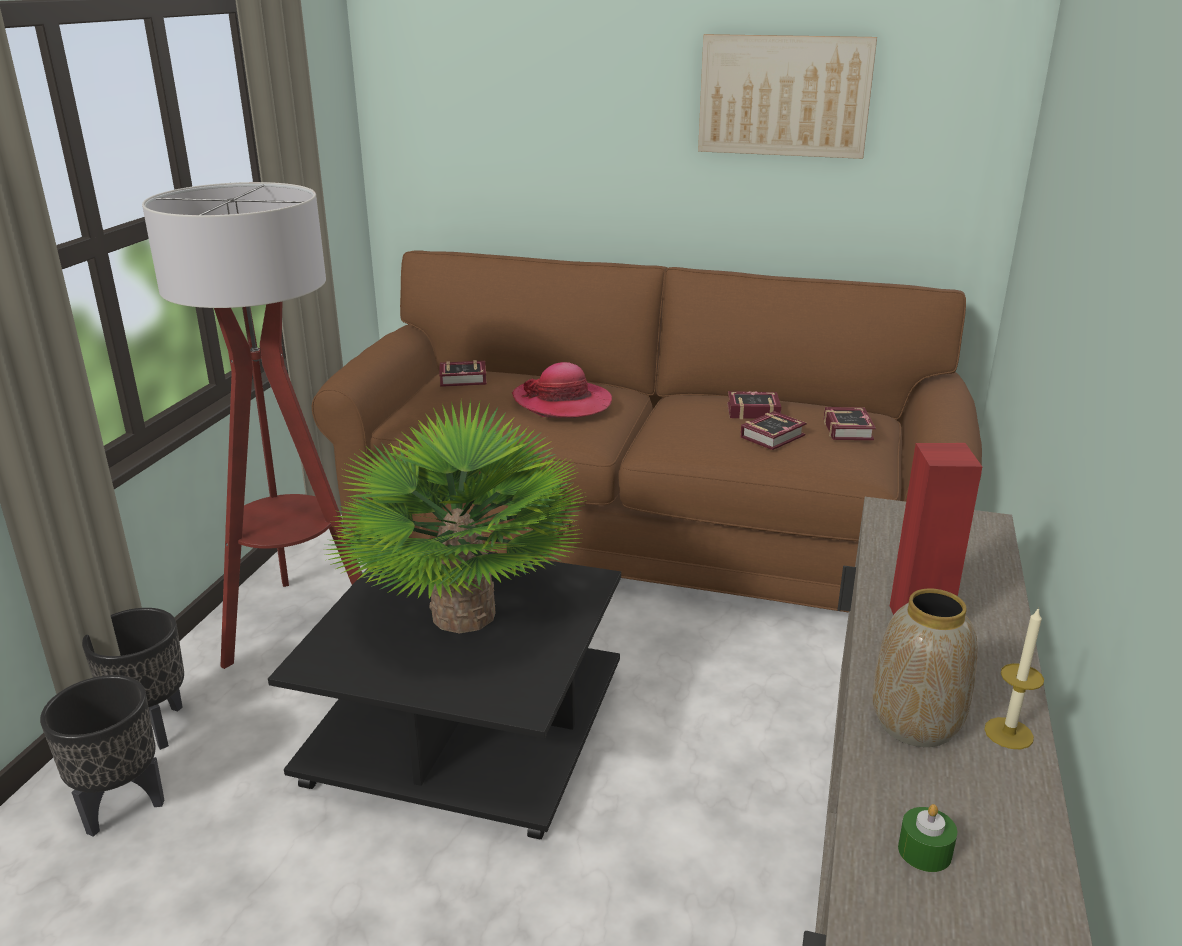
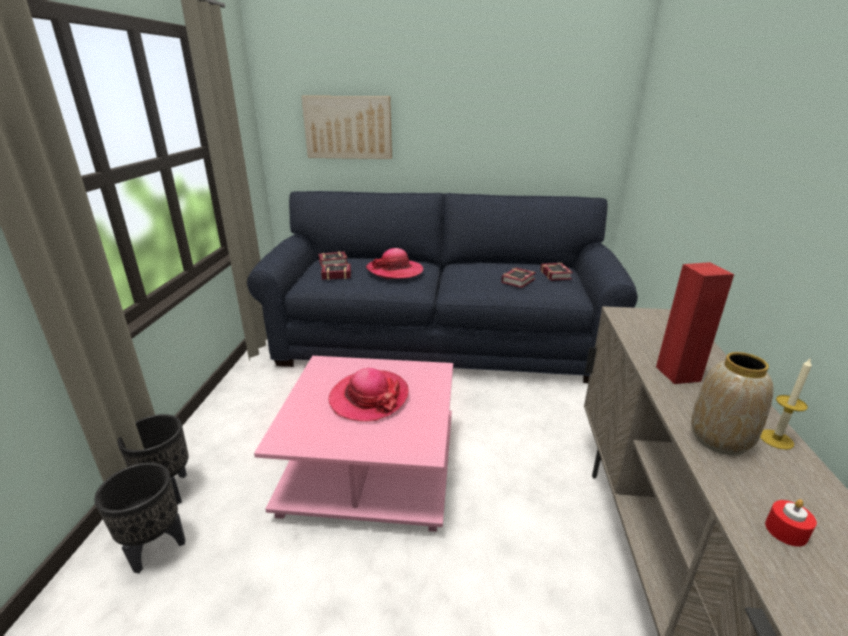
camera: 10 degrees left, 0 degrees up
floor lamp [142,182,362,669] -> none
black coffee table [268,552,621,839] -> pink coffee table [254,356,453,532]
brown sofa [312,250,982,613] -> blue sofa [247,191,638,383]
potted plant [326,399,586,634] -> hat [329,368,409,422]
picture [698,34,877,159] -> picture moved to [302,96,392,159]
book [727,391,781,419] -> book moved to [321,264,351,280]
green candle [898,804,957,872] -> red candle [765,499,817,547]

